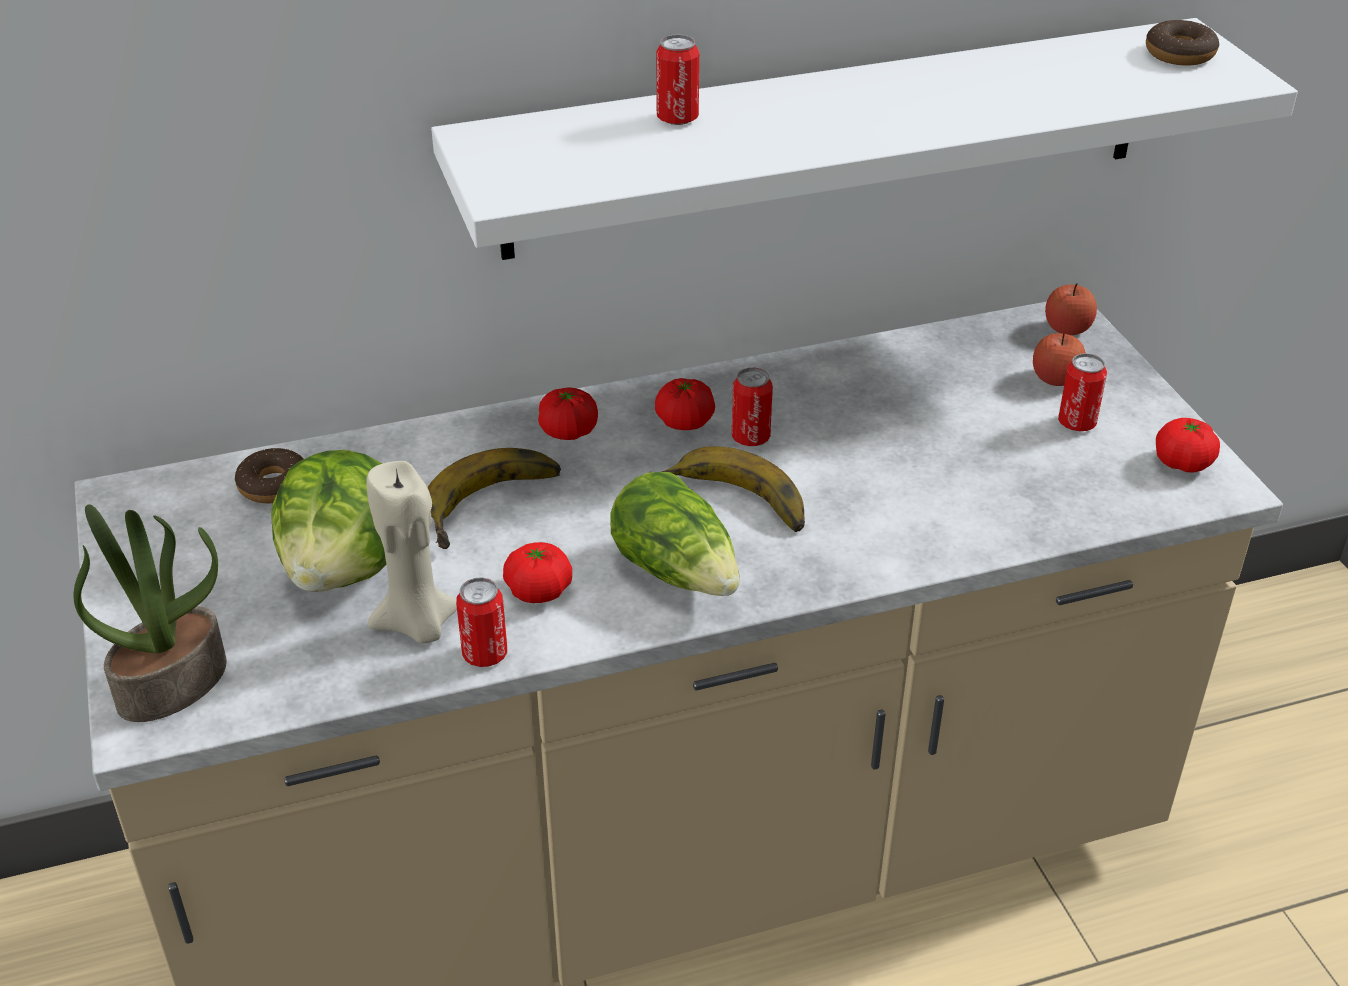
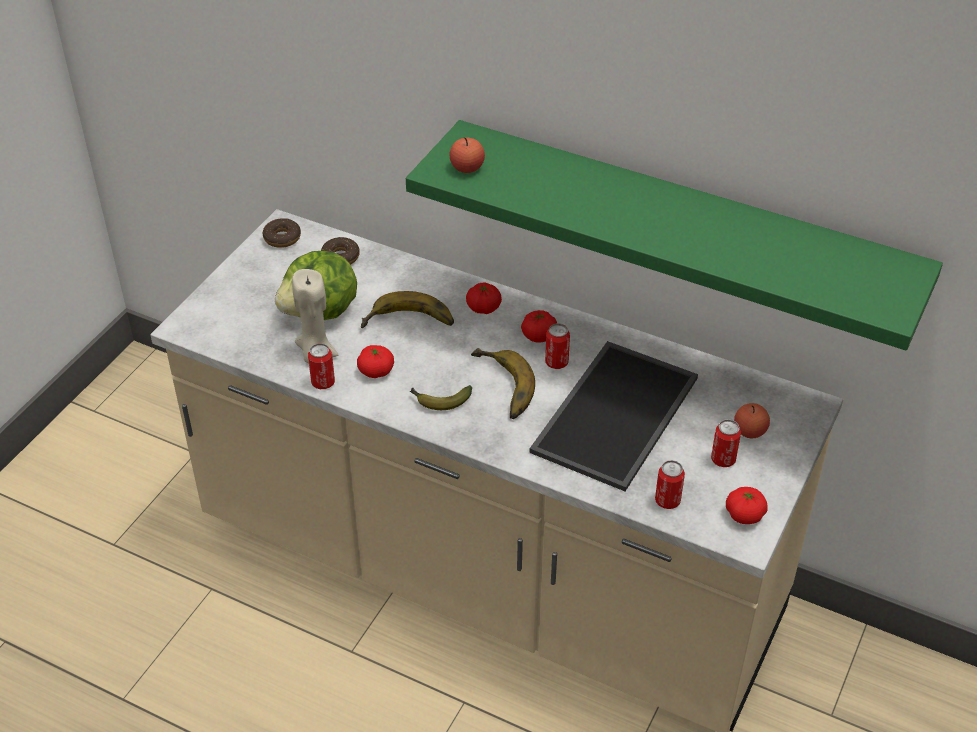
camera: 45 degrees right, 5 degrees up
potted plant [73,504,227,722] -> none
white shelf [431,18,1298,260] -> green shelf [406,120,943,351]
lettuce [610,472,740,596] -> banana [410,385,472,410]
can [656,35,699,125] -> can moved to [655,460,685,509]
apple [1045,283,1097,335] -> apple moved to [449,137,485,173]
donut [1146,20,1219,66] -> donut moved to [263,218,301,248]
none -> tray [529,341,698,491]

